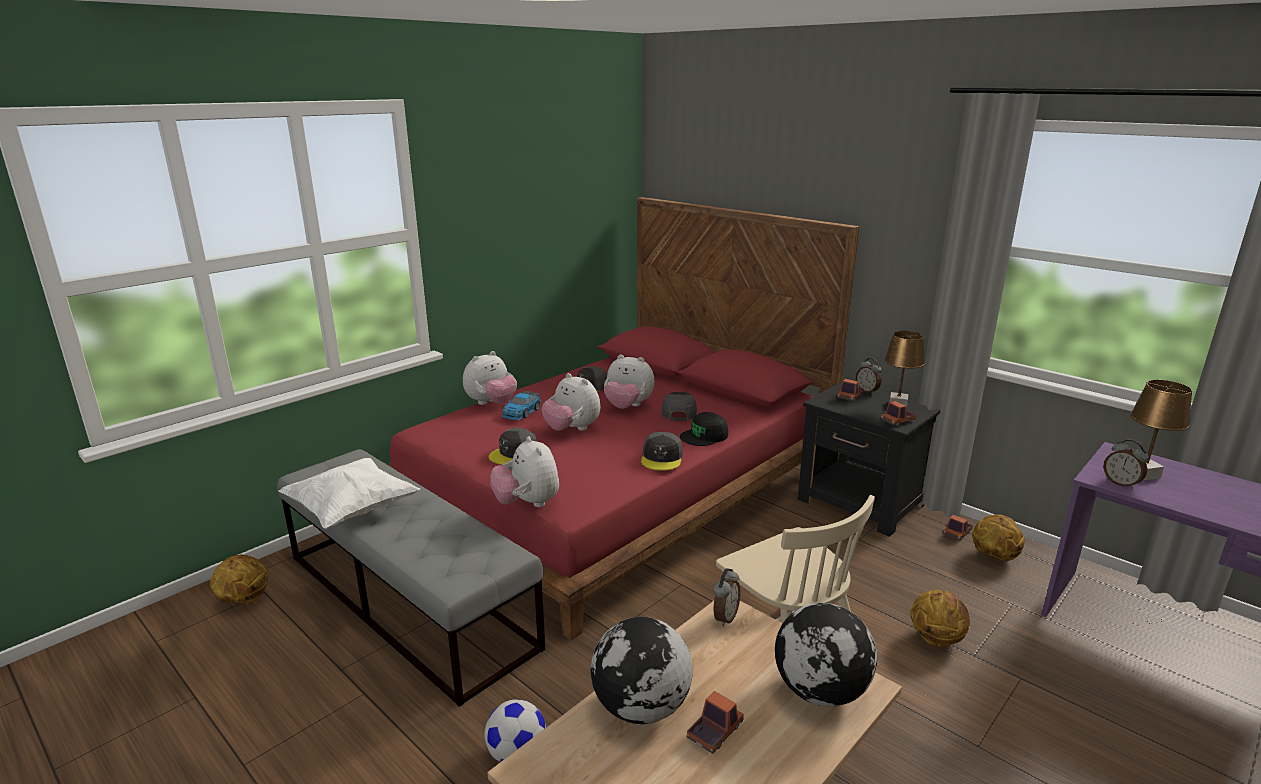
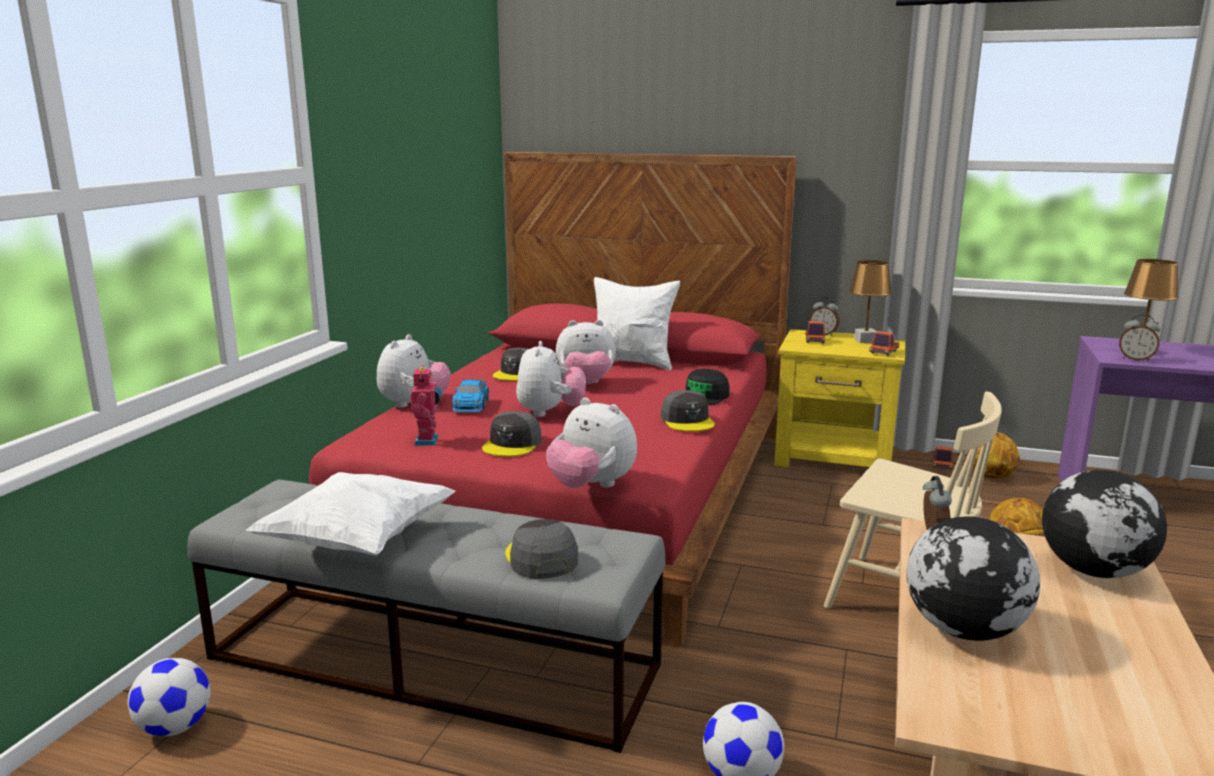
camera: 25 degrees left, 5 degrees down
basketball [210,555,268,604] -> football [128,658,211,736]
plush toy [542,373,600,431] -> plush toy turned 105 degrees counterclockwise [516,341,586,417]
grey cap [662,392,697,421] -> grey cap moved to [505,519,578,579]
toy truck [687,691,744,754] -> none
black nightstand [797,382,941,537] -> yellow nightstand [774,329,906,468]
none -> toy robot [410,366,442,446]
none -> white pillow [594,277,680,370]

